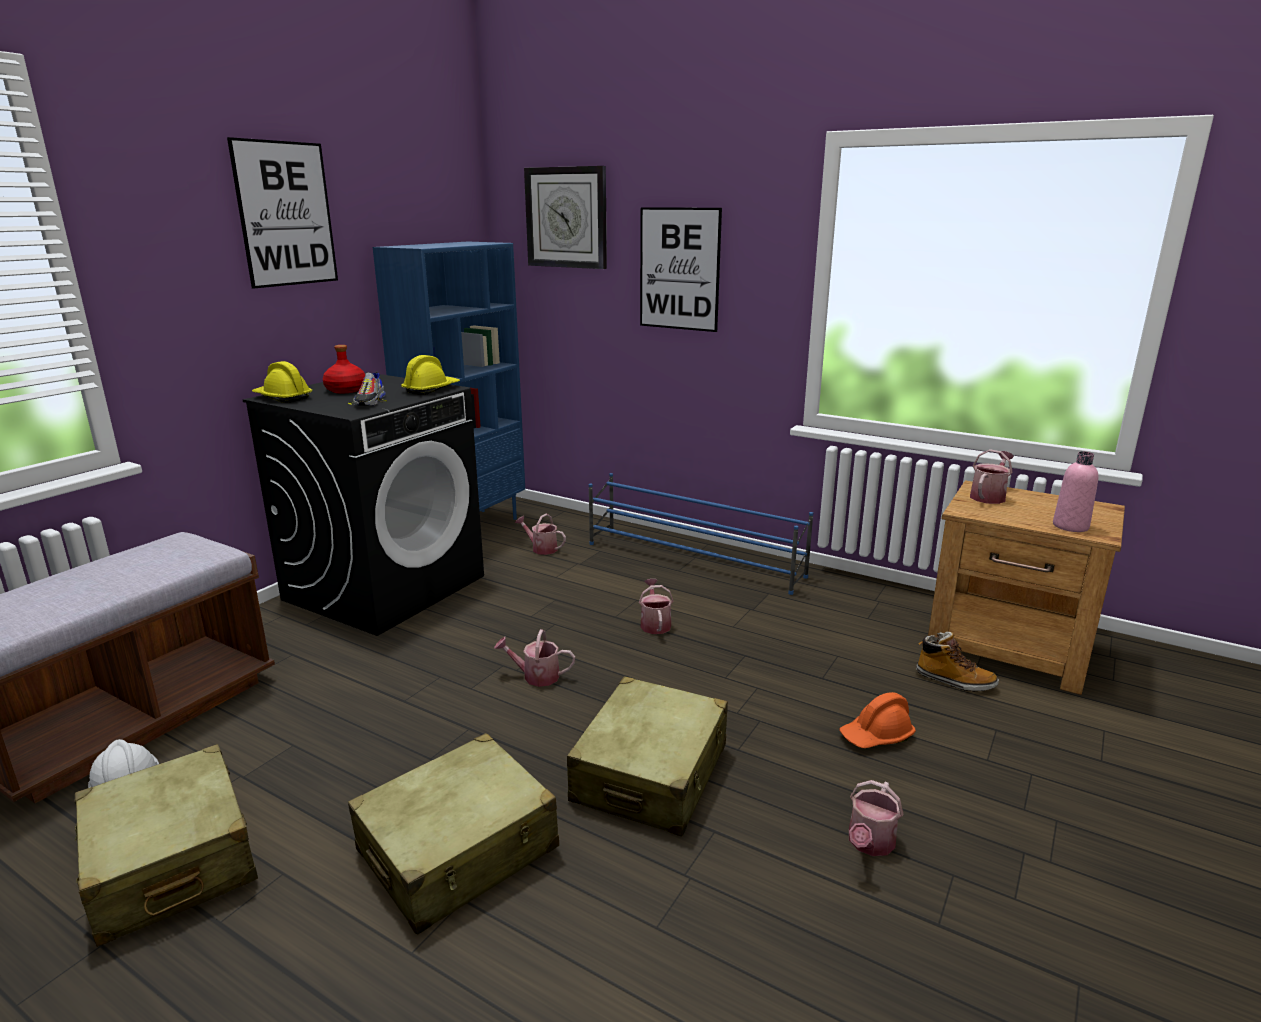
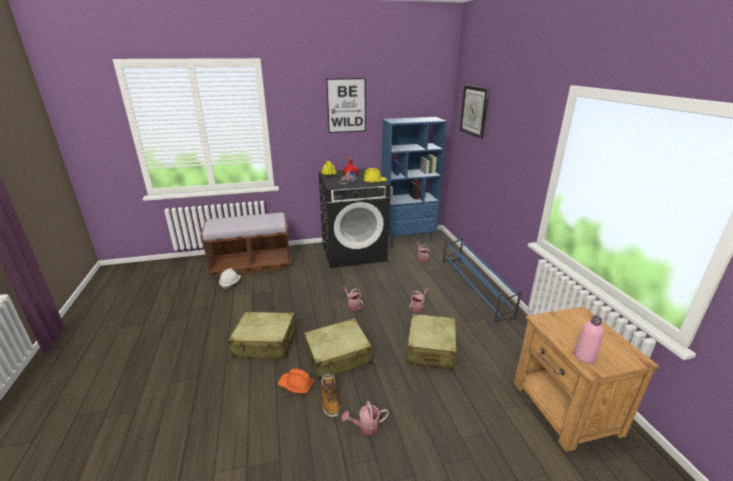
camera: 45 degrees right, 5 degrees up
beige suitcase [75,744,258,947] -> beige suitcase moved to [406,314,457,370]
picture [640,207,722,332] -> none
orange hard hat [840,692,916,748] -> orange hard hat moved to [278,369,314,395]
boot [916,632,999,692] -> boot moved to [321,373,341,417]
watering can [970,449,1014,504] -> none

